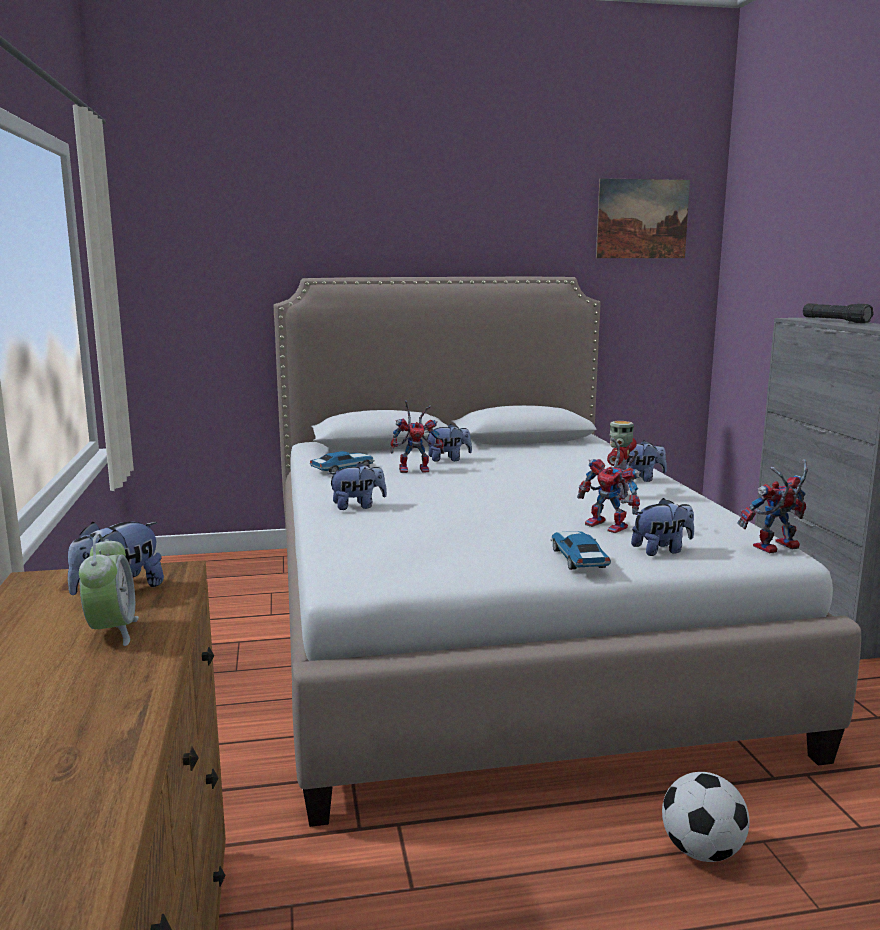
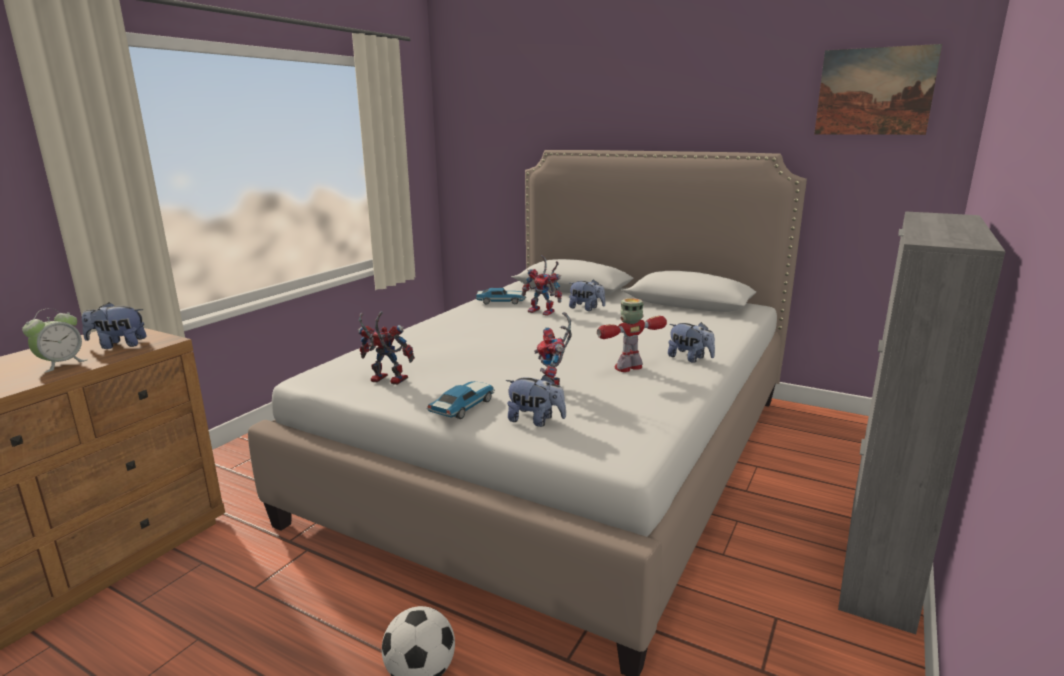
camera: 40 degrees right, 5 degrees up
plush toy [328,462,387,510] -> none
toy robot [738,459,808,553] -> toy robot moved to [357,311,415,385]
black flashlight [803,303,874,323] -> none

